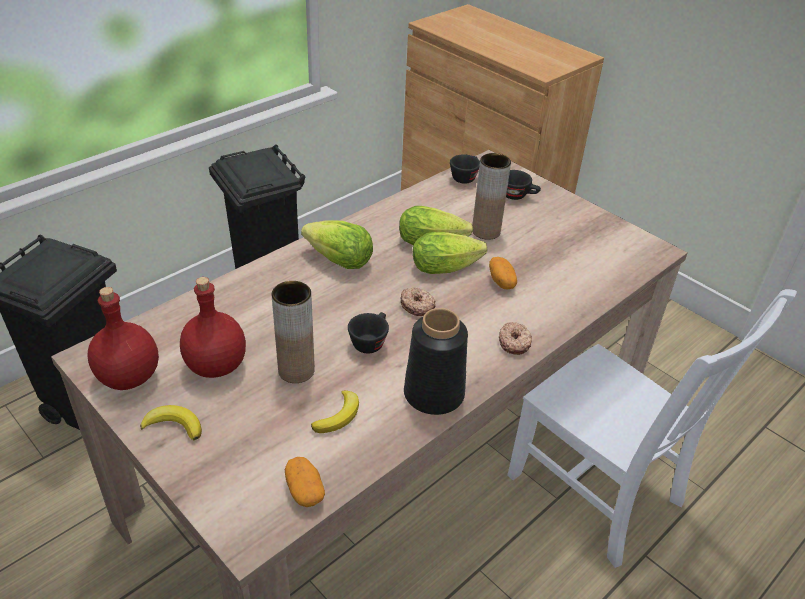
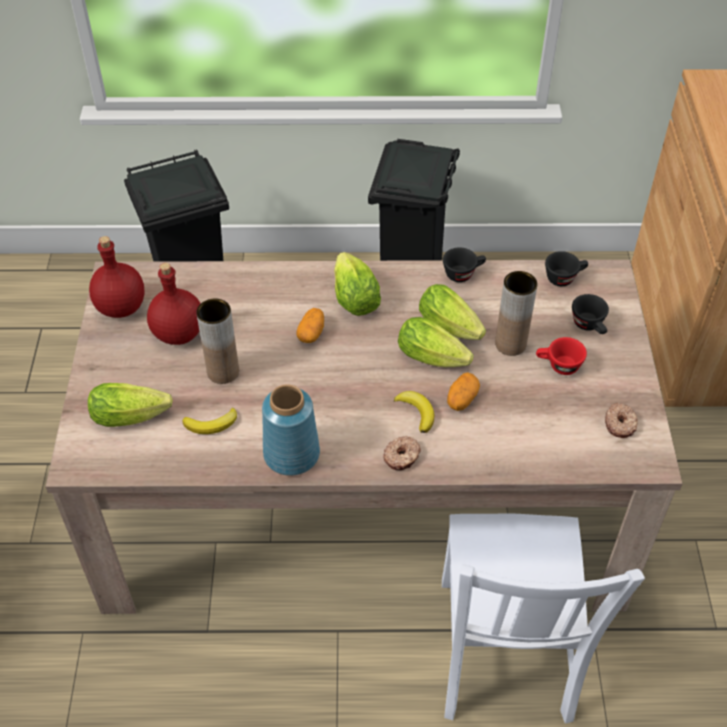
camera: 45 degrees right, 10 degrees up
banana [140,405,202,441] -> banana moved to [394,391,434,433]
potato [285,457,325,507] -> potato moved to [296,308,324,343]
black cup [348,312,389,353] -> black cup moved to [443,247,486,282]
donut [401,287,436,316] -> donut moved to [605,403,638,438]
black vase [404,308,468,415] -> blue vase [262,384,320,476]
none -> lettuce [88,383,173,427]
none -> red cup [536,337,587,375]

